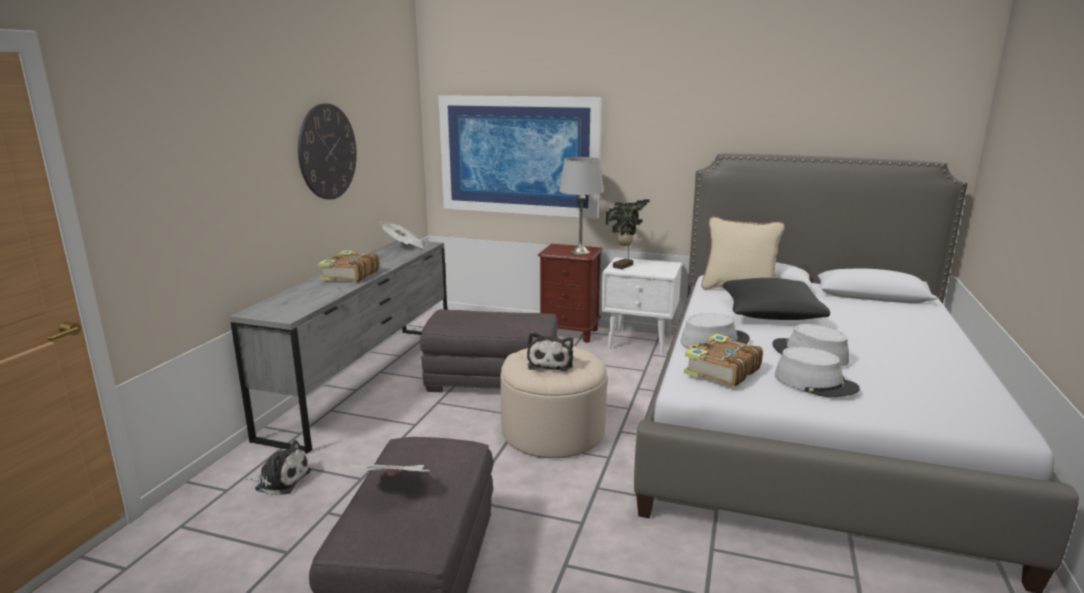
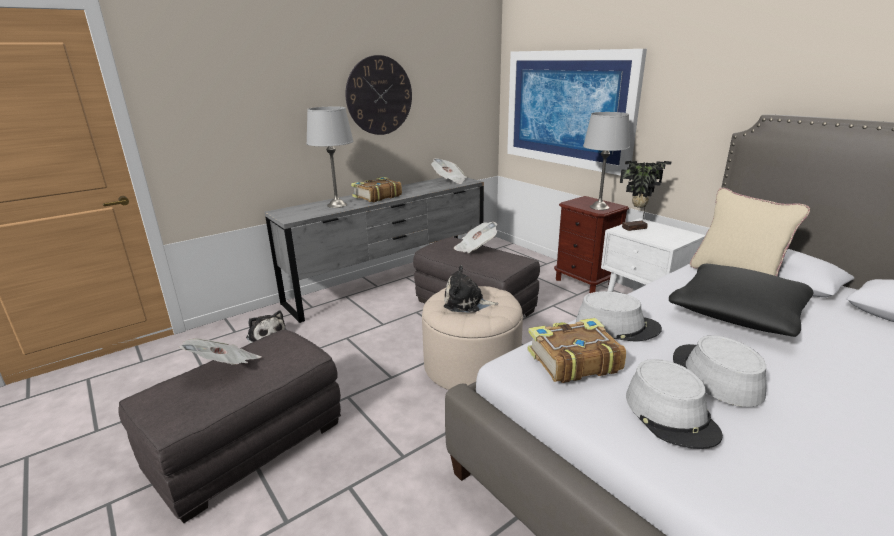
camera: 35 degrees right, 5 degrees up
plush toy [527,332,573,371] -> plush toy turned 60 degrees clockwise [444,265,498,313]
none -> grey table lamp [306,107,354,208]
none -> newspaper [454,222,498,253]

